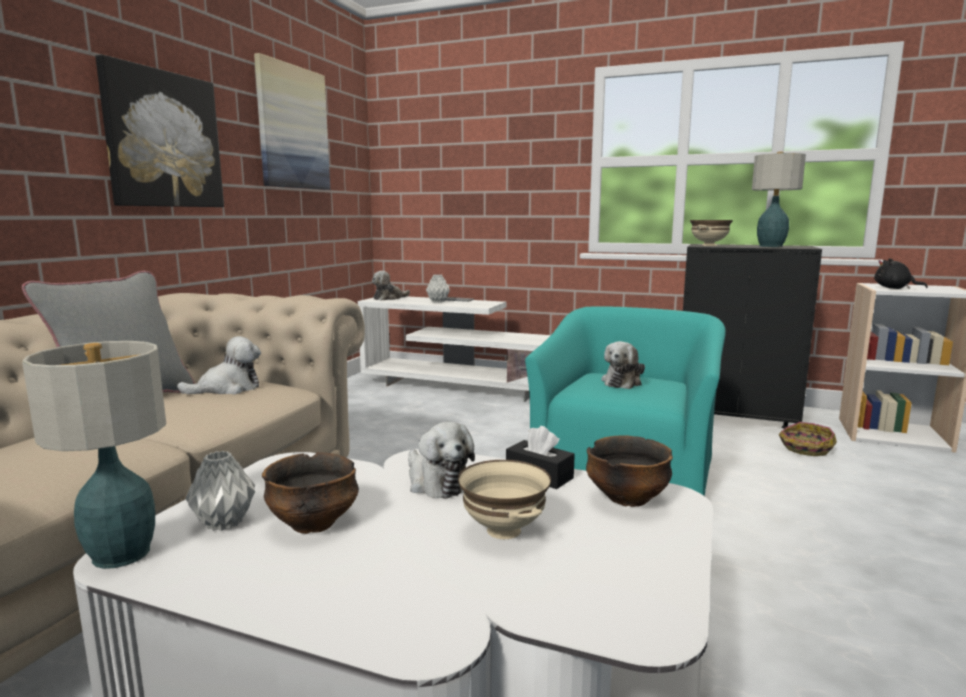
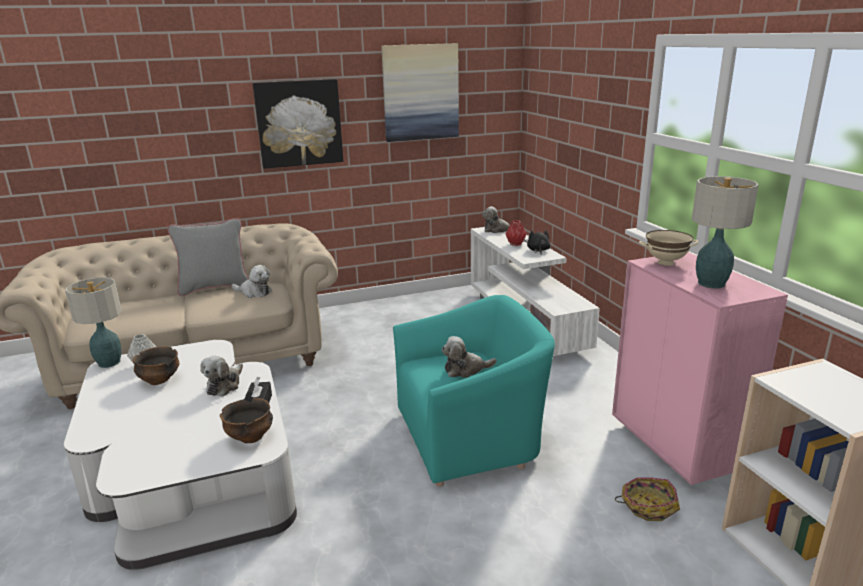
camera: 50 degrees right, 10 degrees up
grey vase [426,274,450,303] -> red vase [505,220,527,246]
beige bowl [458,460,551,539] -> none
black cabinet [683,244,822,429] -> pink cabinet [612,252,788,485]
black plush toy [874,258,928,289] -> black plush toy moved to [527,229,550,254]

